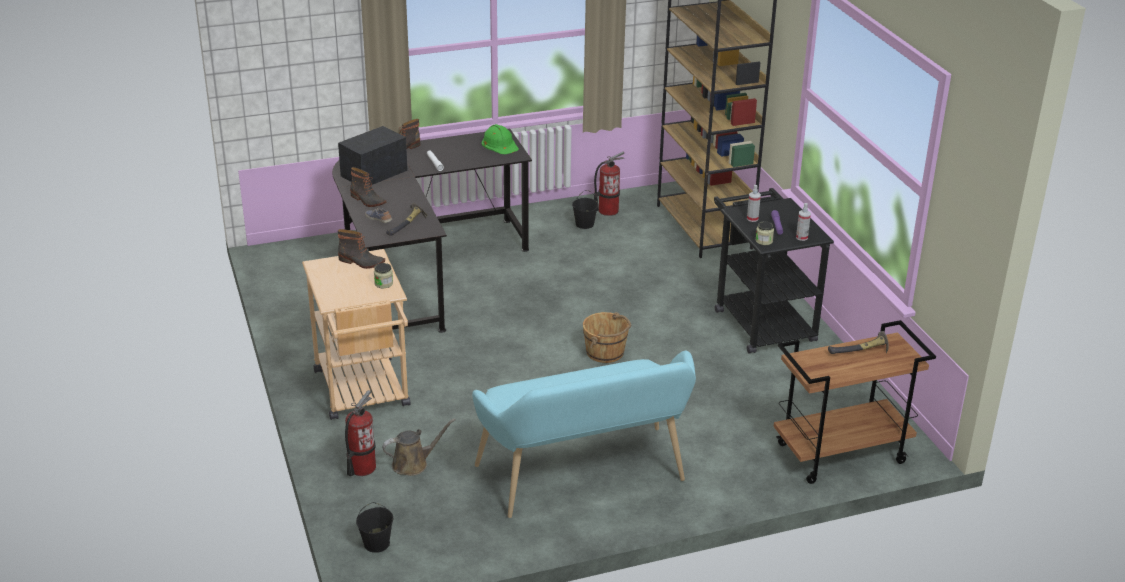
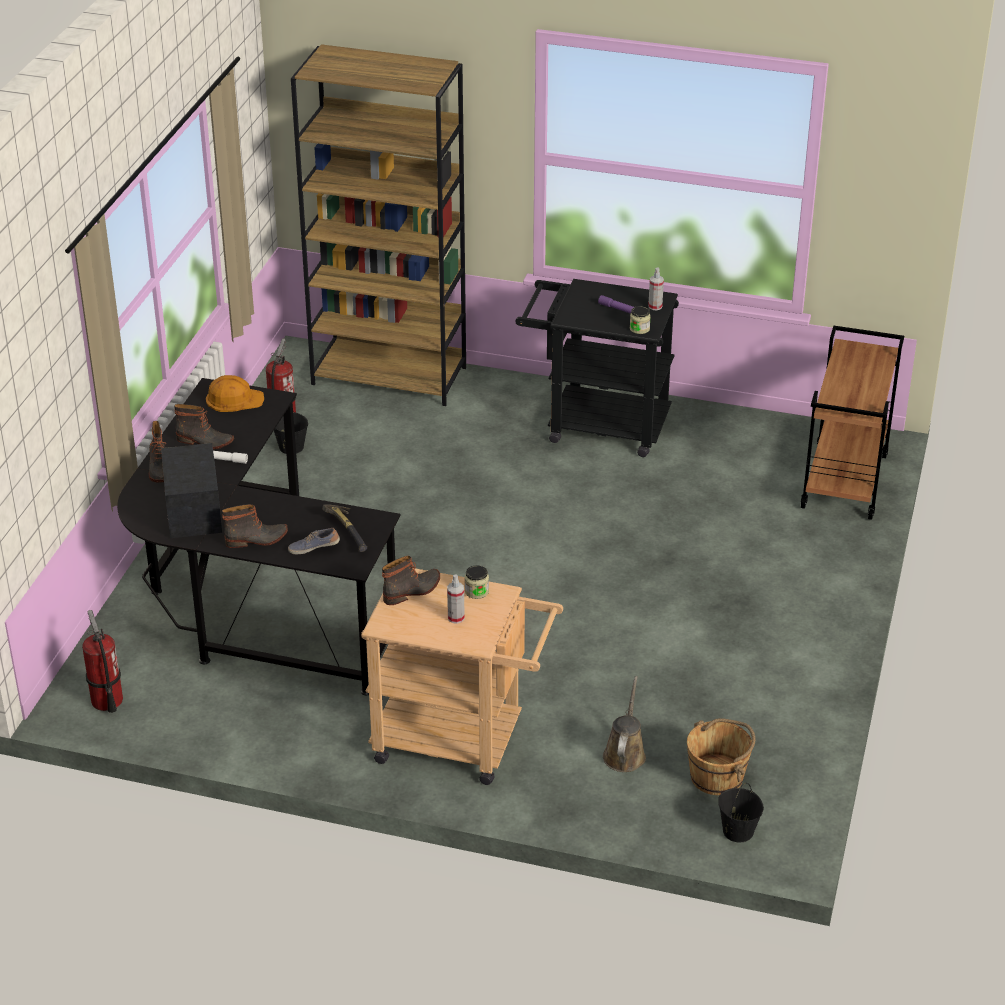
camera: 55 degrees left, 5 degrees up
fire extinguisher [345,390,376,476] -> fire extinguisher moved to [82,610,123,713]
turquoise bench [472,351,696,518] -> none
green hard hat [482,124,519,154] -> orange hard hat [206,375,264,412]
brown bucket [583,312,631,363] -> brown bucket moved to [687,718,756,795]
spray bottle [747,185,761,222] -> spray bottle moved to [447,575,465,624]
hammer [828,331,889,354] -> none
none -> boot [174,404,234,450]

